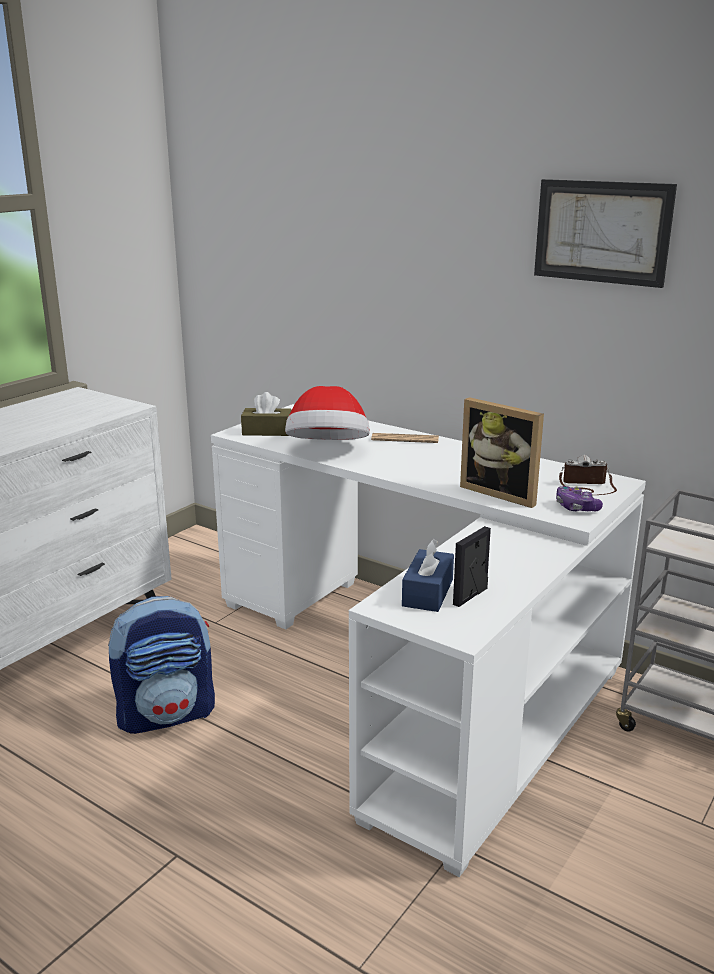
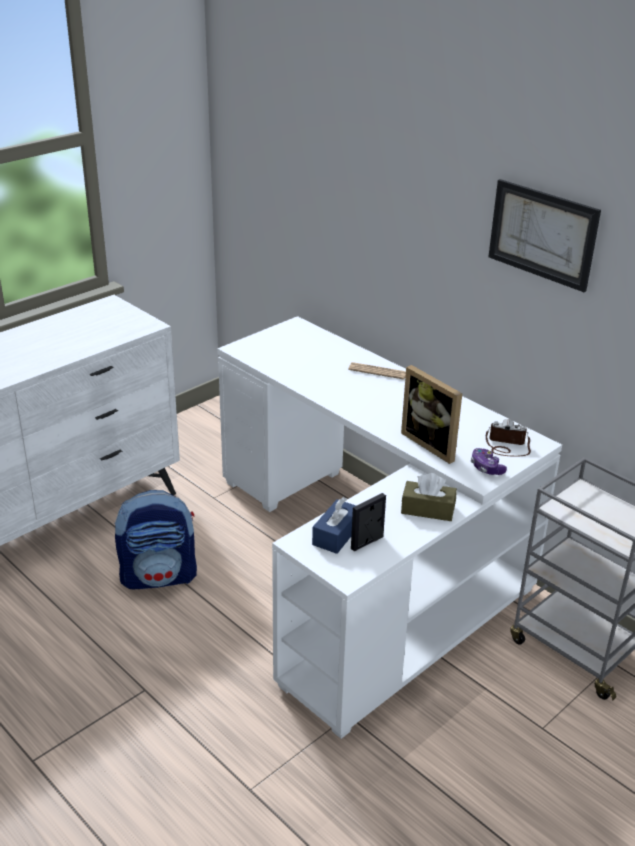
camera: 10 degrees right, 10 degrees up
brown tissue box [241,392,292,436] -> brown tissue box moved to [401,473,457,521]
hat [285,386,370,440] -> none

